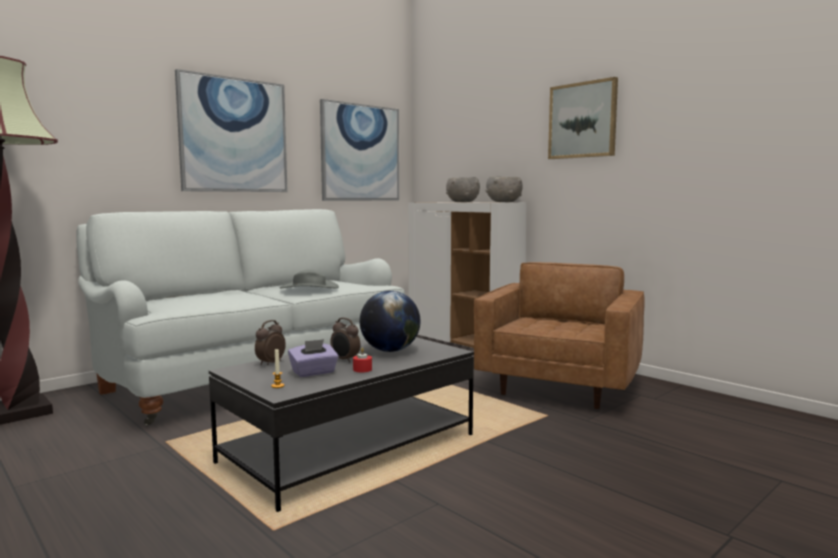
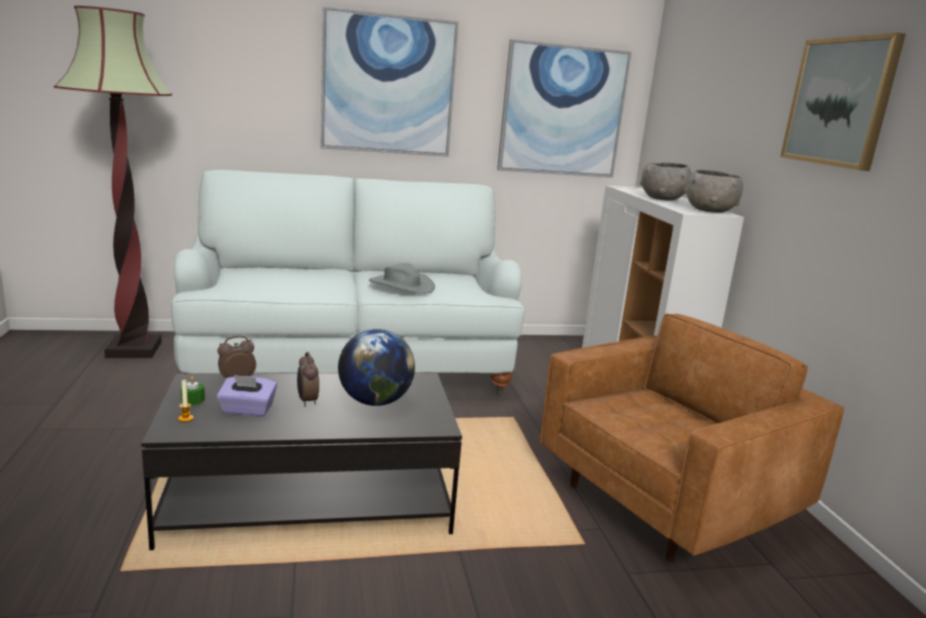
camera: 30 degrees right, 10 degrees up
red candle [353,348,372,372] -> none
none -> green candle [181,376,205,405]

